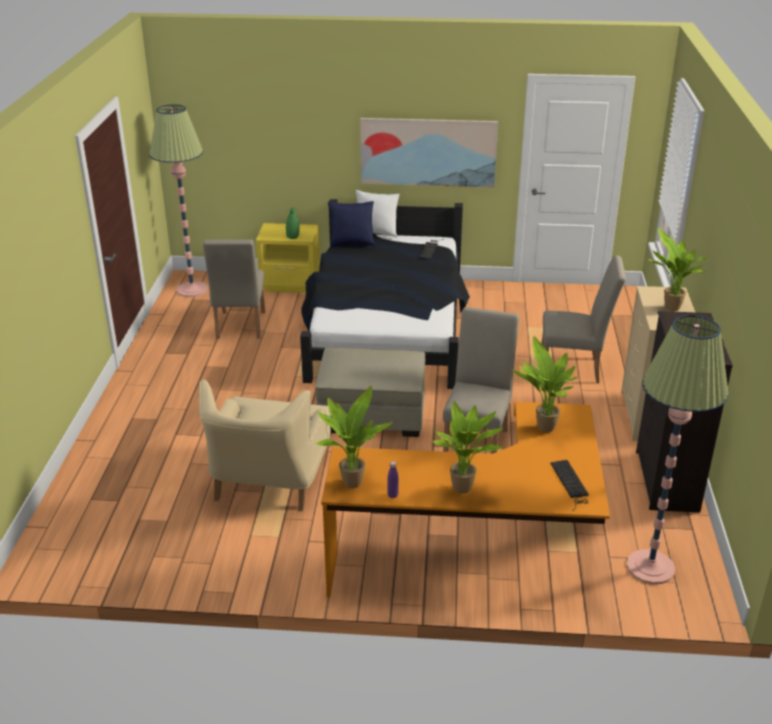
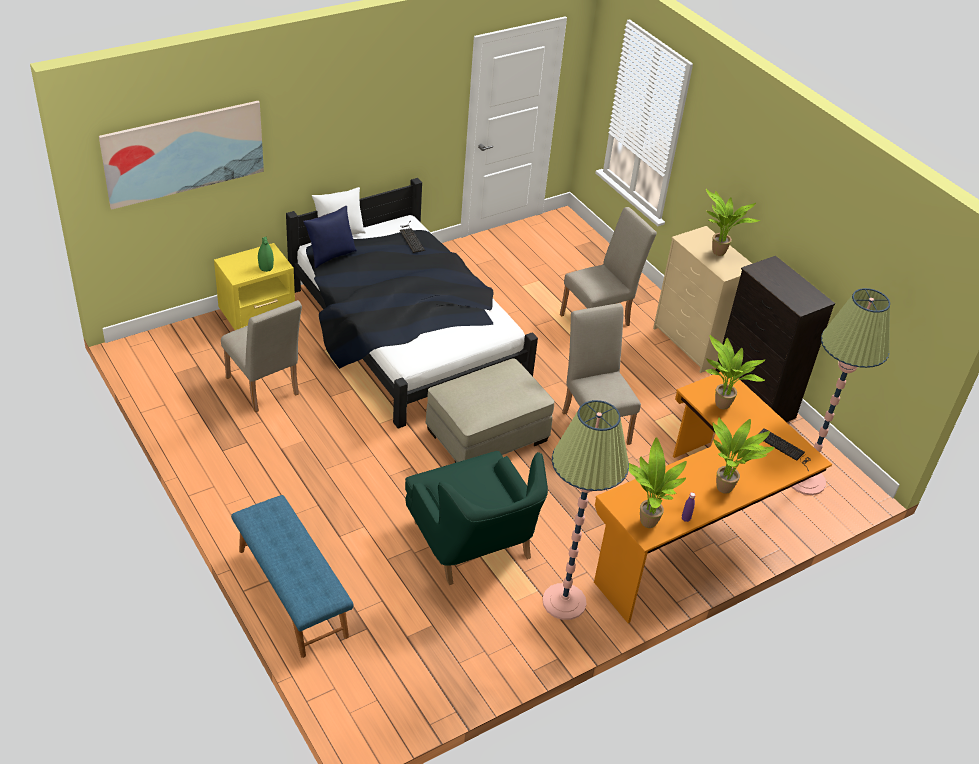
camera: 40 degrees left, 10 degrees up
floor lamp [149,104,208,297] -> floor lamp moved to [542,400,629,620]
beige armchair [199,379,331,511] -> green armchair [405,451,548,585]
picture [360,118,498,188] -> picture moved to [99,101,264,209]
none -> blue bench [231,495,353,658]

